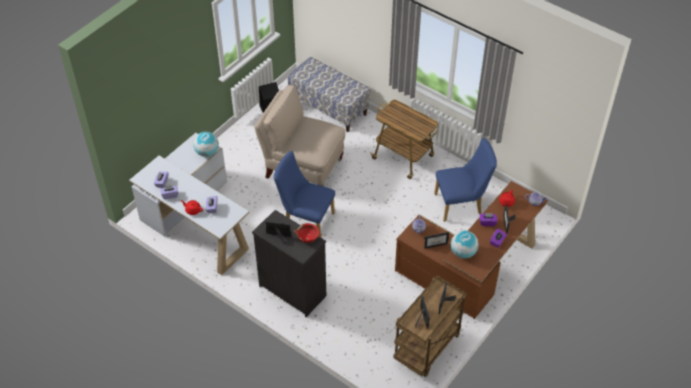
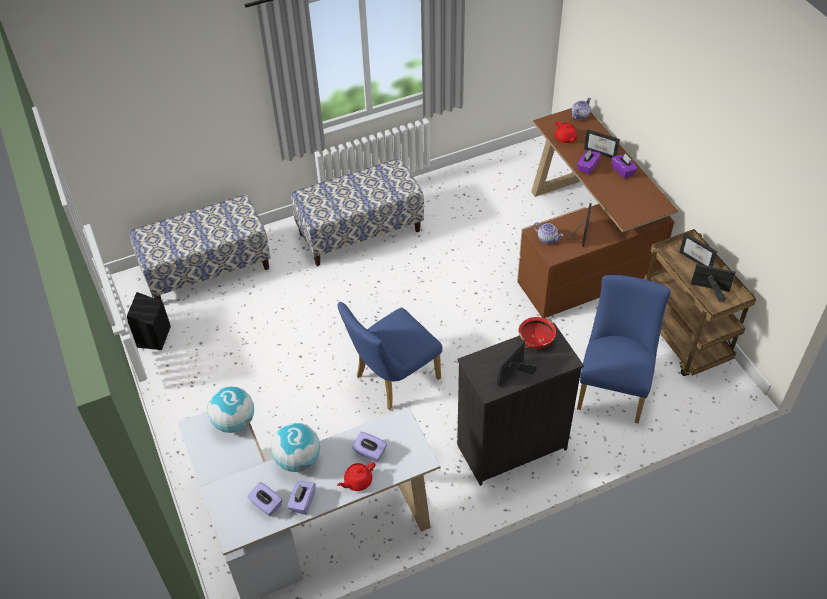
camera: 60 degrees left, 0 degrees up
beige chair [255,85,345,186] -> none
cart [370,100,438,179] -> bench [291,158,424,266]
blue chair [434,138,497,222] -> blue chair moved to [577,275,671,423]
globe [450,231,479,259] -> globe moved to [271,423,320,472]

